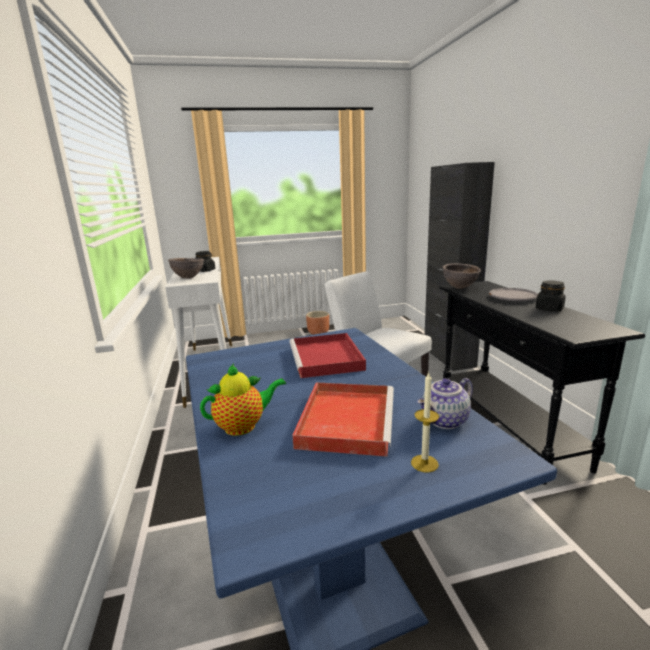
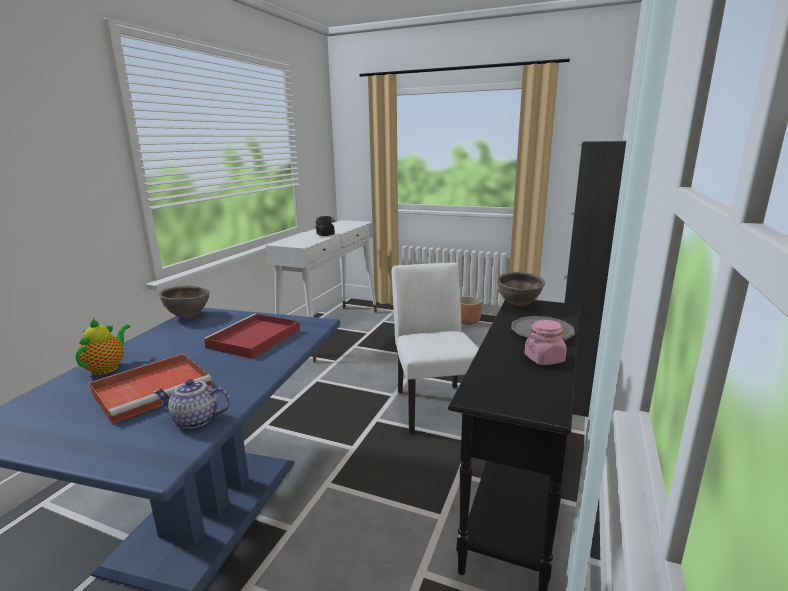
camera: 35 degrees right, 0 degrees up
brown bowl [168,258,204,279] -> brown bowl moved to [159,286,210,318]
teapot [200,364,286,436] -> teapot turned 90 degrees counterclockwise [76,318,130,375]
candle [411,372,439,473] -> none
black jar [536,280,566,311] -> pink jar [524,320,568,365]

